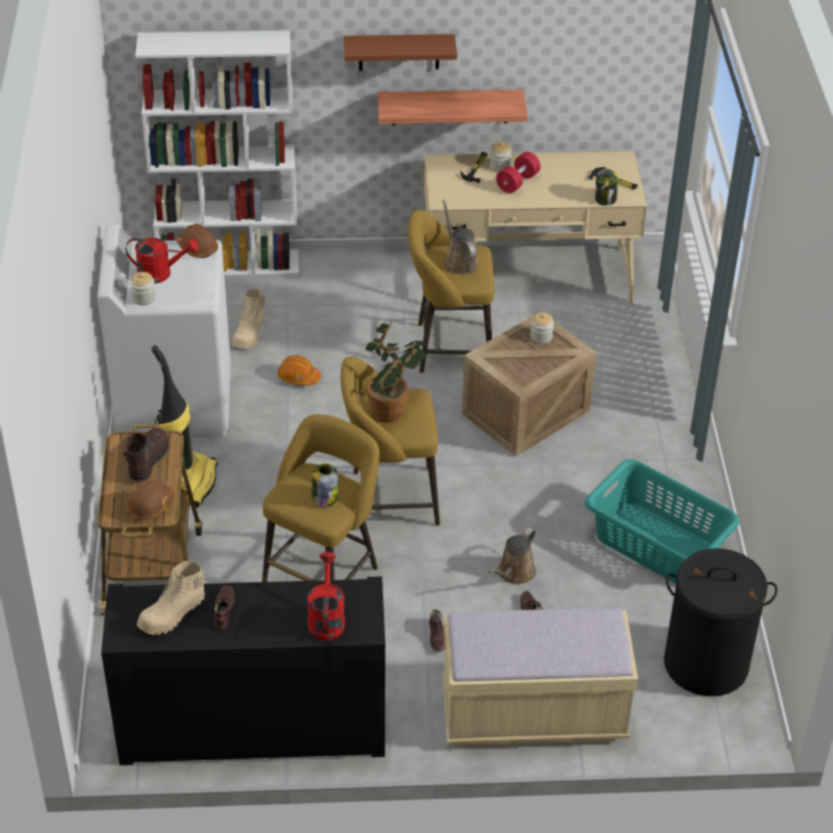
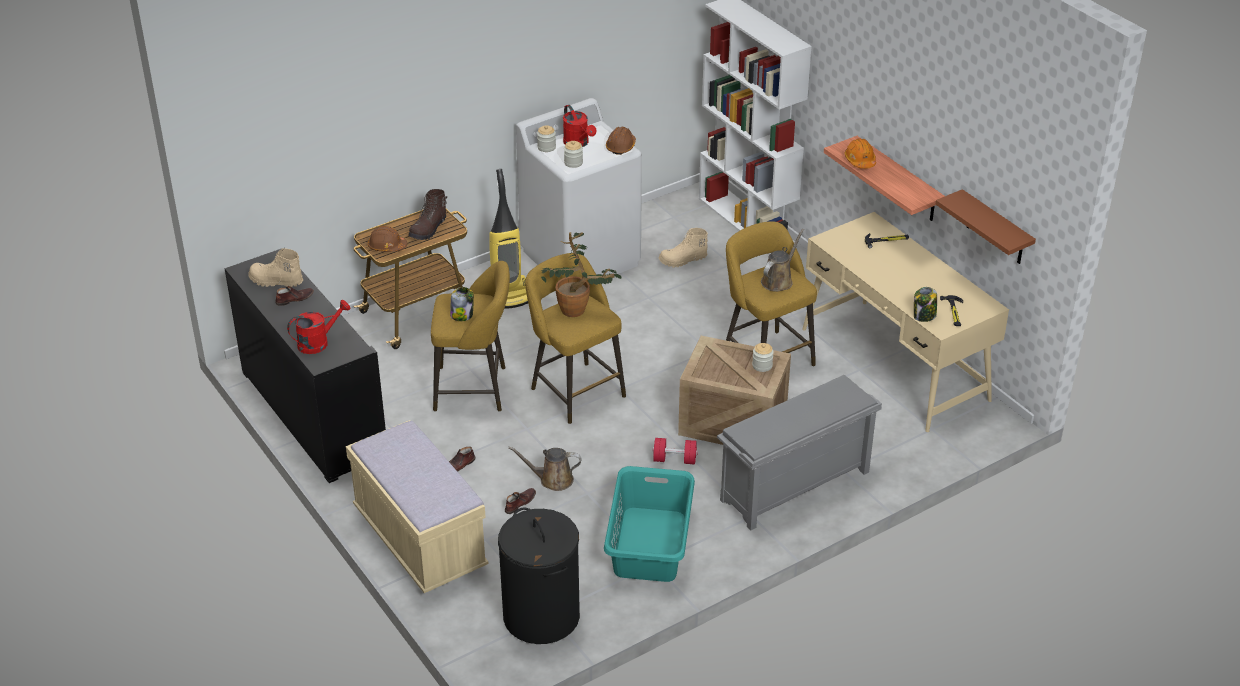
camera: 60 degrees right, 5 degrees down
brown boot [123,428,169,481] -> brown boot turned 135 degrees clockwise [408,189,447,240]
orange hard hat [278,355,321,386] -> orange hard hat moved to [845,138,876,169]
brown shelf [344,34,457,71] -> brown shelf moved to [935,189,1036,264]
jar [490,142,512,172] -> jar moved to [564,141,583,168]
red dumbbell [496,152,541,193] -> red dumbbell moved to [653,438,698,464]
none -> grey shoe rack [717,375,882,530]

